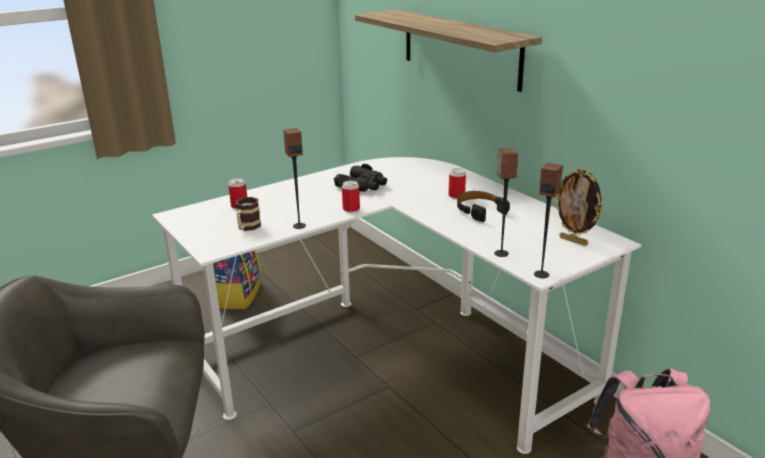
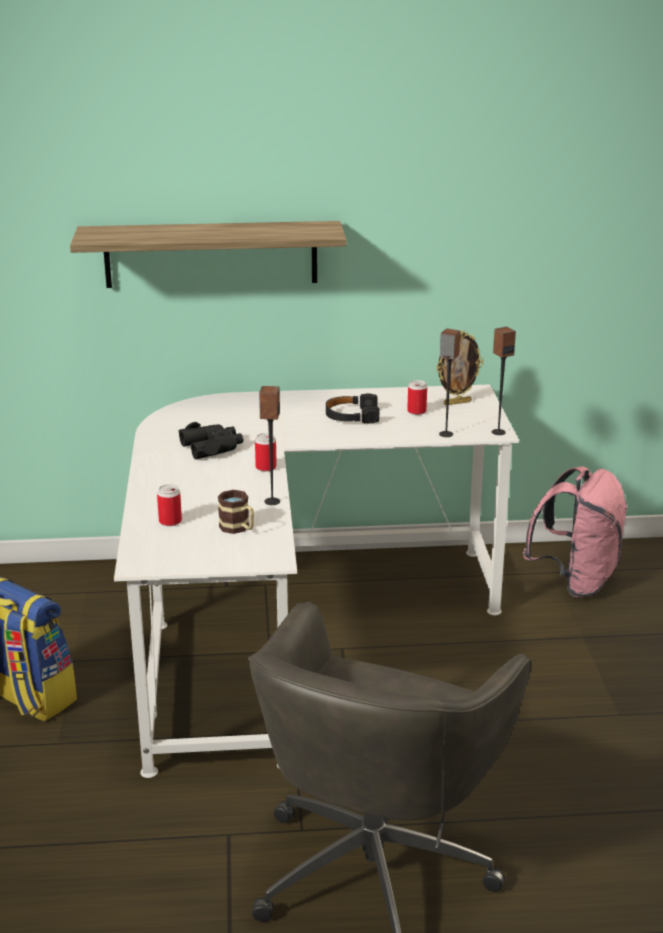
camera: 60 degrees left, 0 degrees up
can [449,168,466,199] -> can moved to [407,380,427,415]

